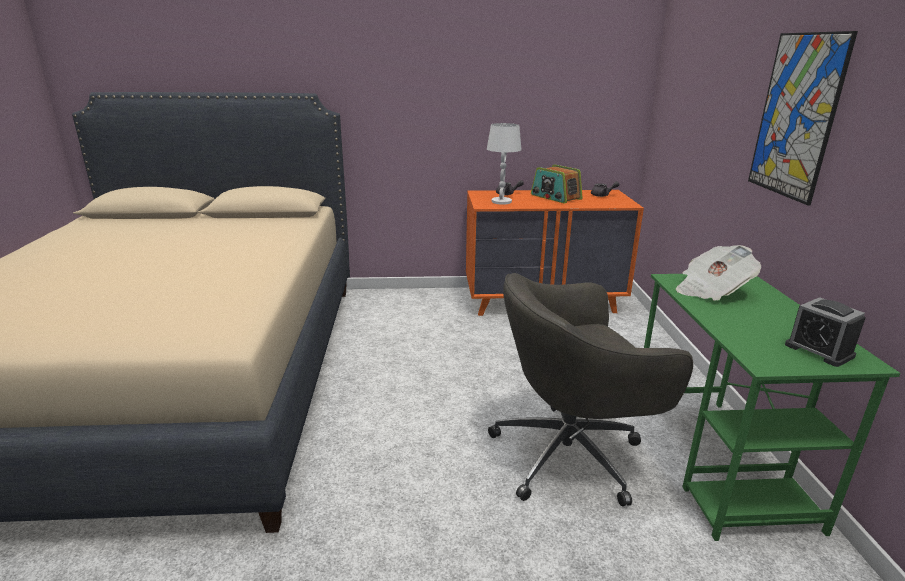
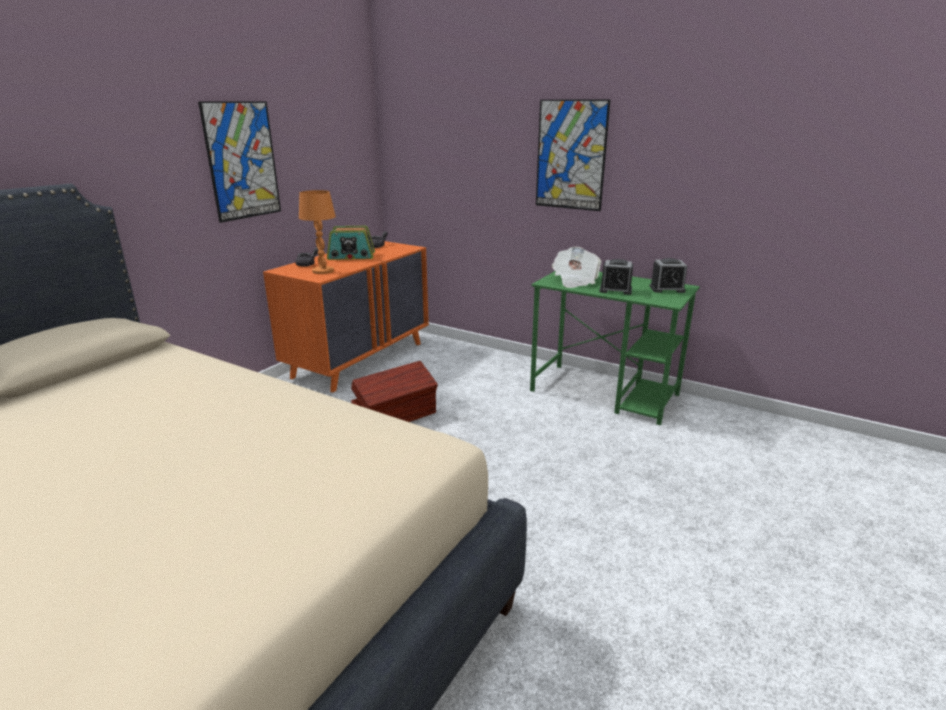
camera: 55 degrees left, 0 degrees up
white table lamp [487,123,522,205] -> orange table lamp [299,190,336,274]
grey office chair [488,273,693,507] -> none
none -> picture [198,101,281,223]
none -> brown storage box [351,361,438,422]
none -> alarm clock [599,259,633,295]

